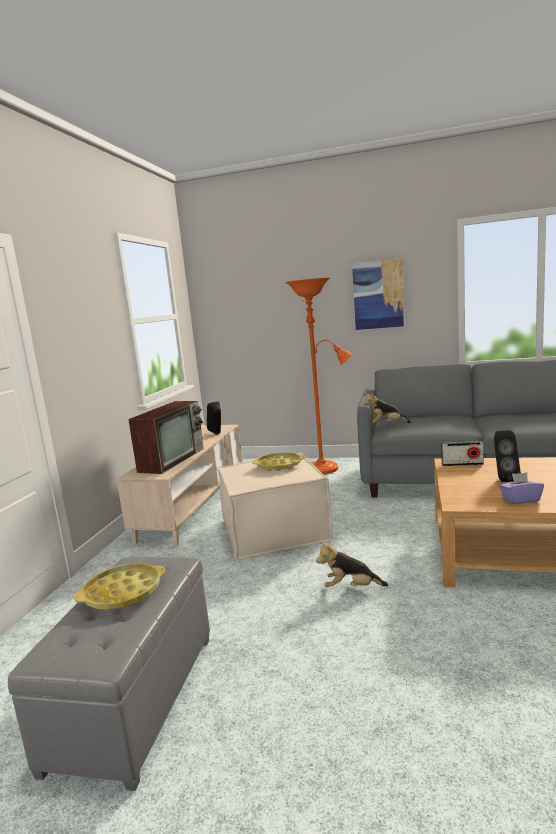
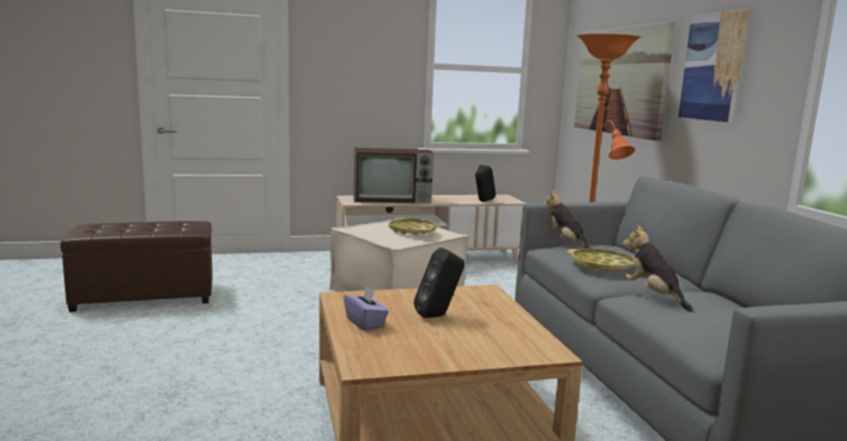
camera: 60 degrees right, 0 degrees up
grey ottoman [8,557,210,791] -> brown ottoman [60,221,213,312]
yellow tray [74,563,166,611] -> yellow tray moved to [566,248,635,273]
plush toy [316,541,388,587] -> plush toy moved to [623,225,693,312]
radio [441,441,484,466] -> none
none -> picture [574,21,675,141]

